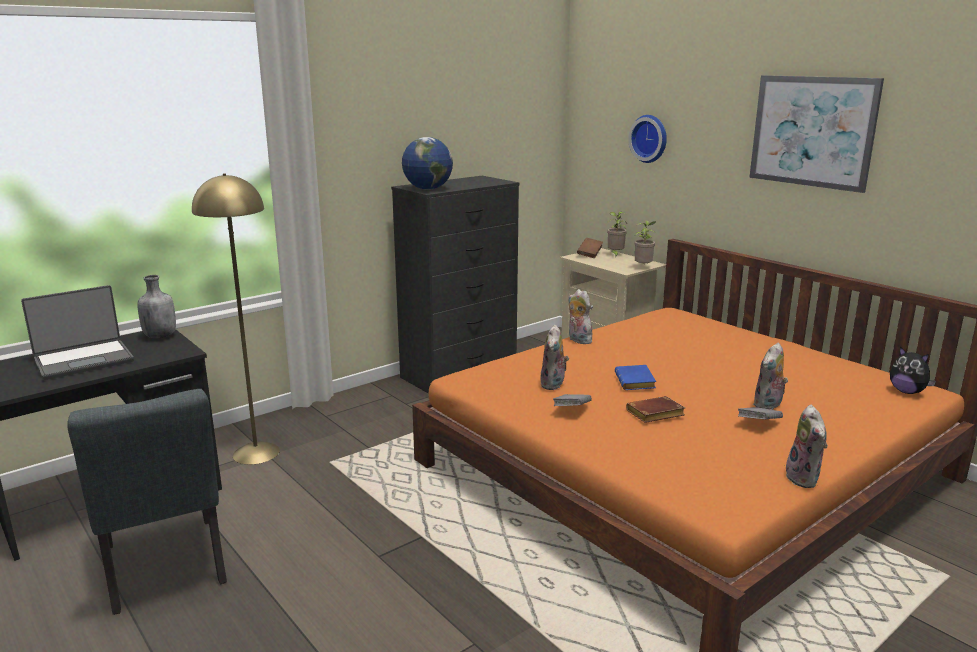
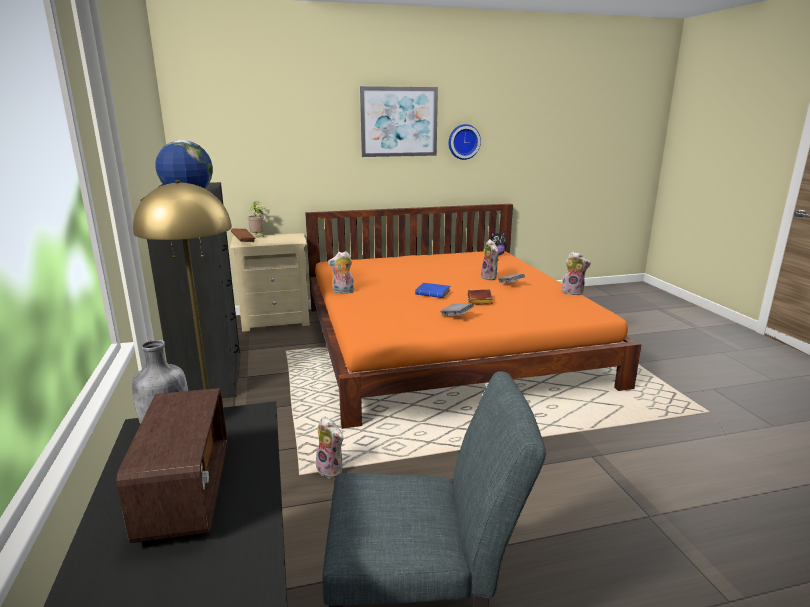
camera: 65 degrees left, 0 degrees up
laptop [21,285,134,380] -> radio [117,388,227,543]
plush toy [540,325,569,390] -> plush toy moved to [316,416,343,478]
wall clock [628,115,667,163] -> wall clock moved to [449,124,481,160]
potted plant [634,220,657,265] -> none

